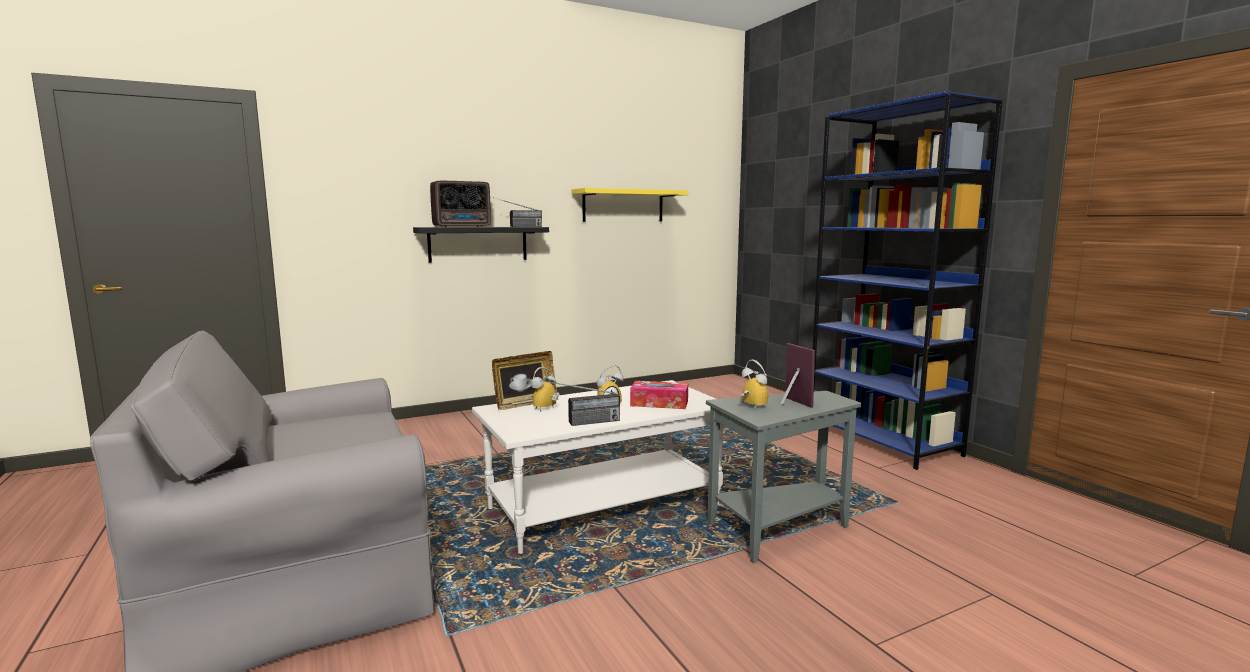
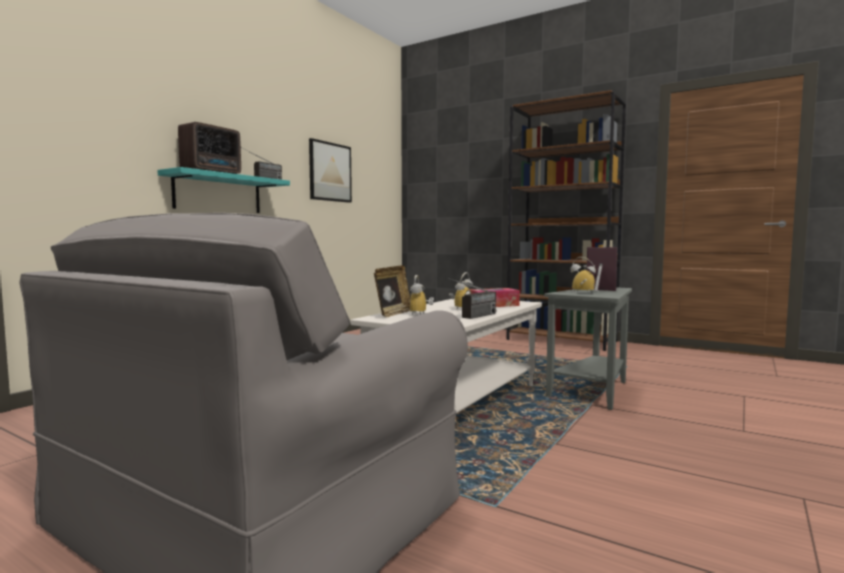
camera: 30 degrees left, 5 degrees down
black shelf [413,227,549,263] -> turquoise shelf [157,167,290,213]
yellow shelf [571,188,688,222] -> picture [309,138,352,203]
blue bookcase [813,91,1002,470] -> brown bookcase [506,90,626,351]

